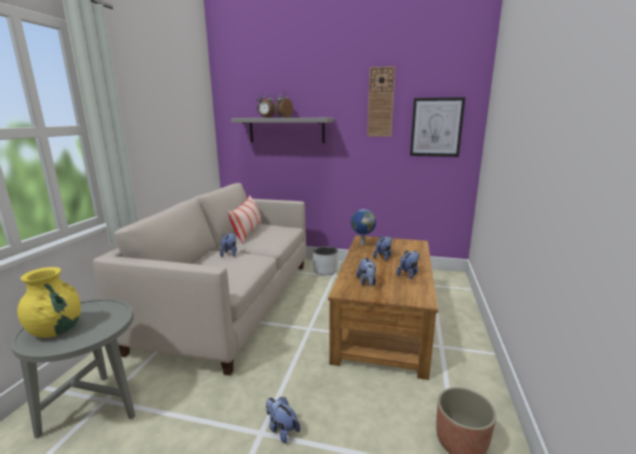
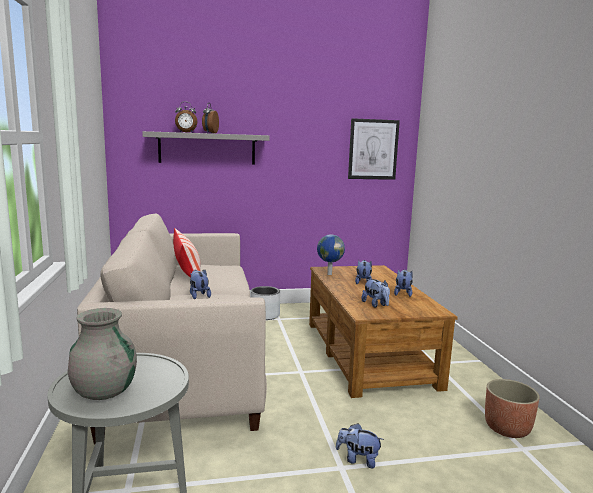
camera: 25 degrees left, 5 degrees down
yellow vase [17,267,81,338] -> grey vase [68,308,137,400]
wall clock [367,66,395,137] -> none

